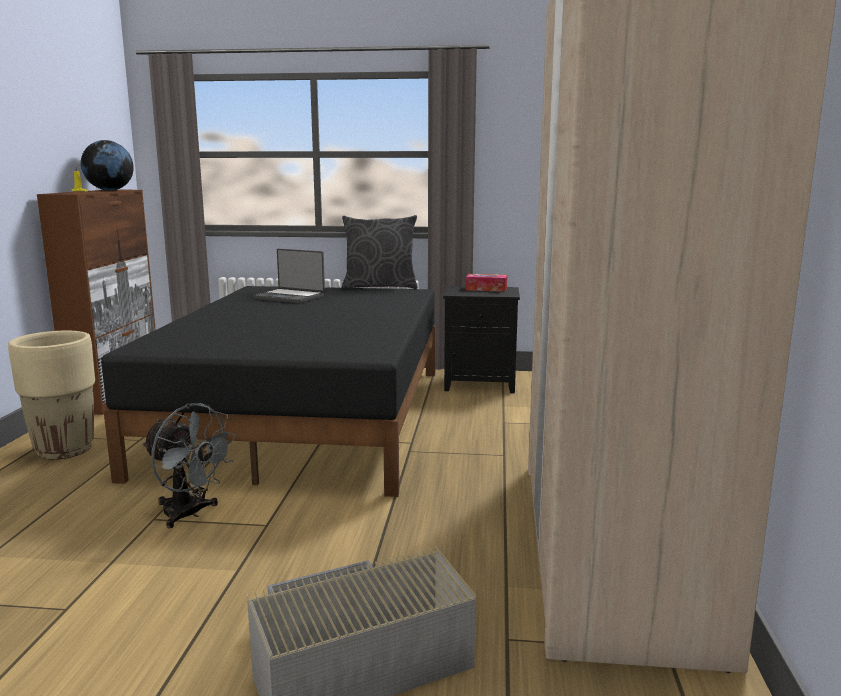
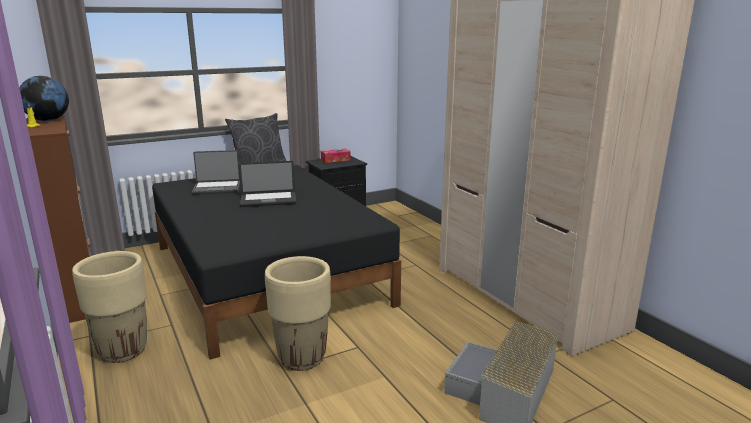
camera: 35 degrees left, 5 degrees up
grey fan [142,403,237,528] -> beige planter [265,256,331,371]
none -> laptop [239,161,297,207]

